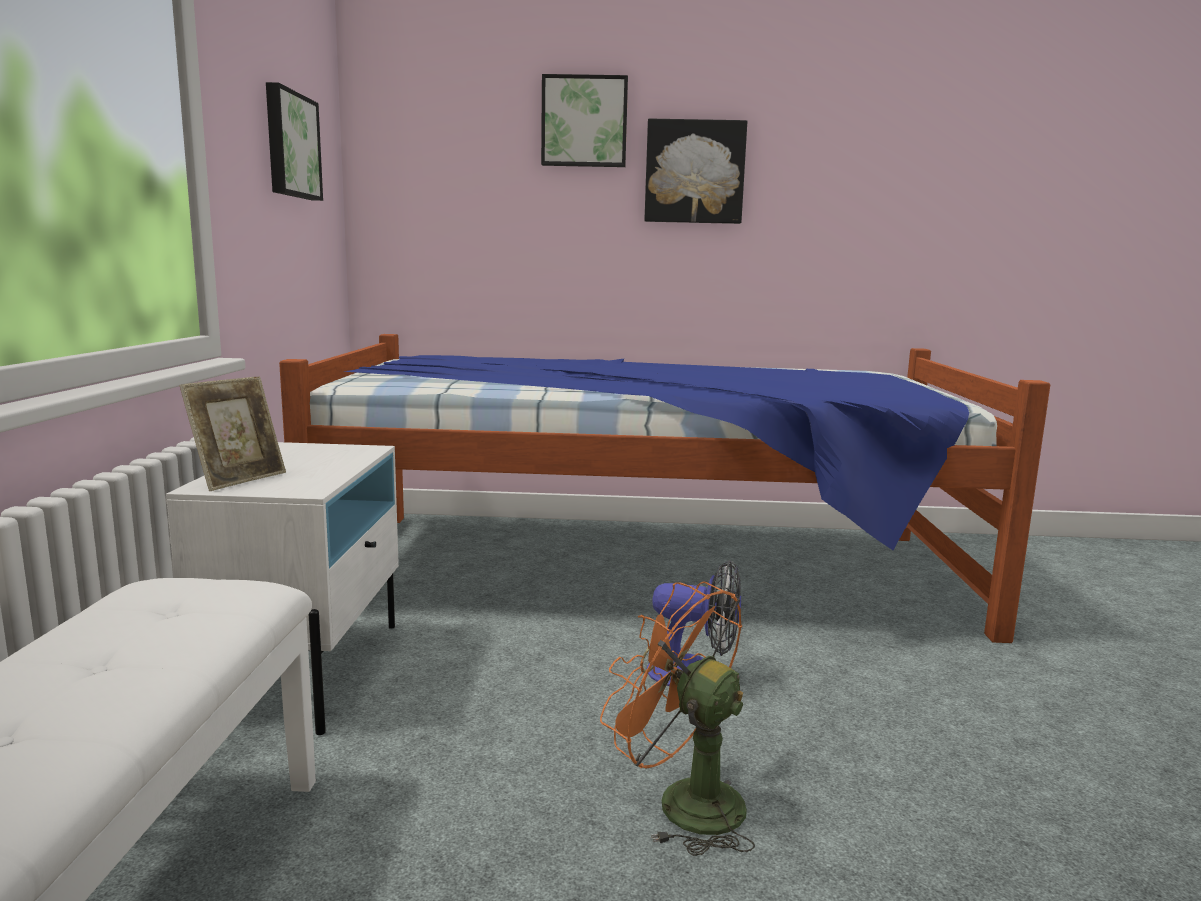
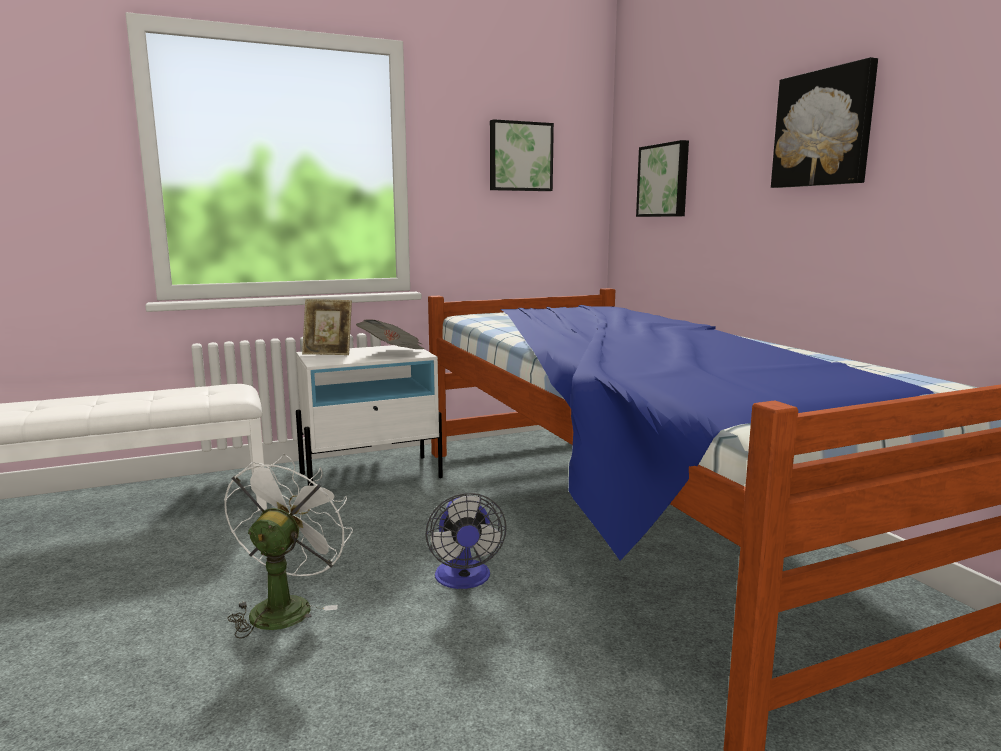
camera: 65 degrees right, 0 degrees up
picture [541,74,628,167] -> picture moved to [636,140,689,217]
orange fan [600,582,755,856] -> white fan [224,454,353,639]
none -> newspaper [356,319,425,349]

